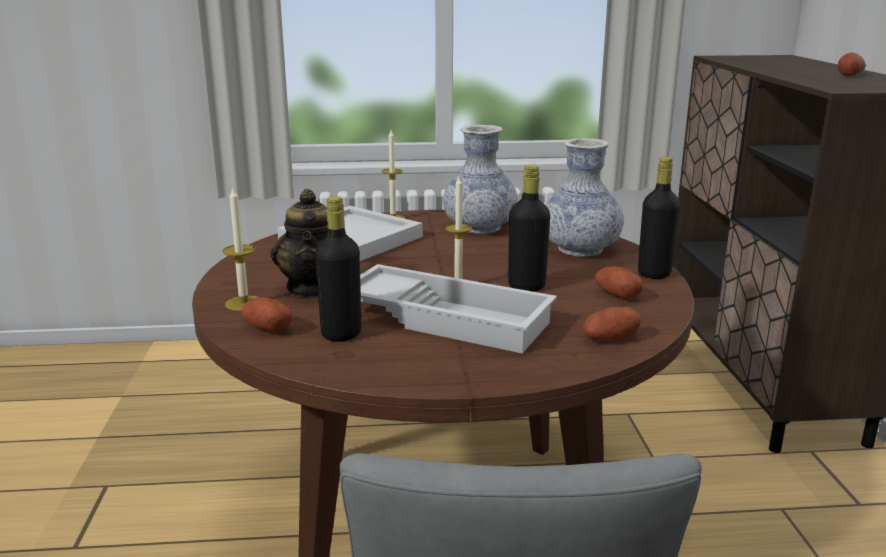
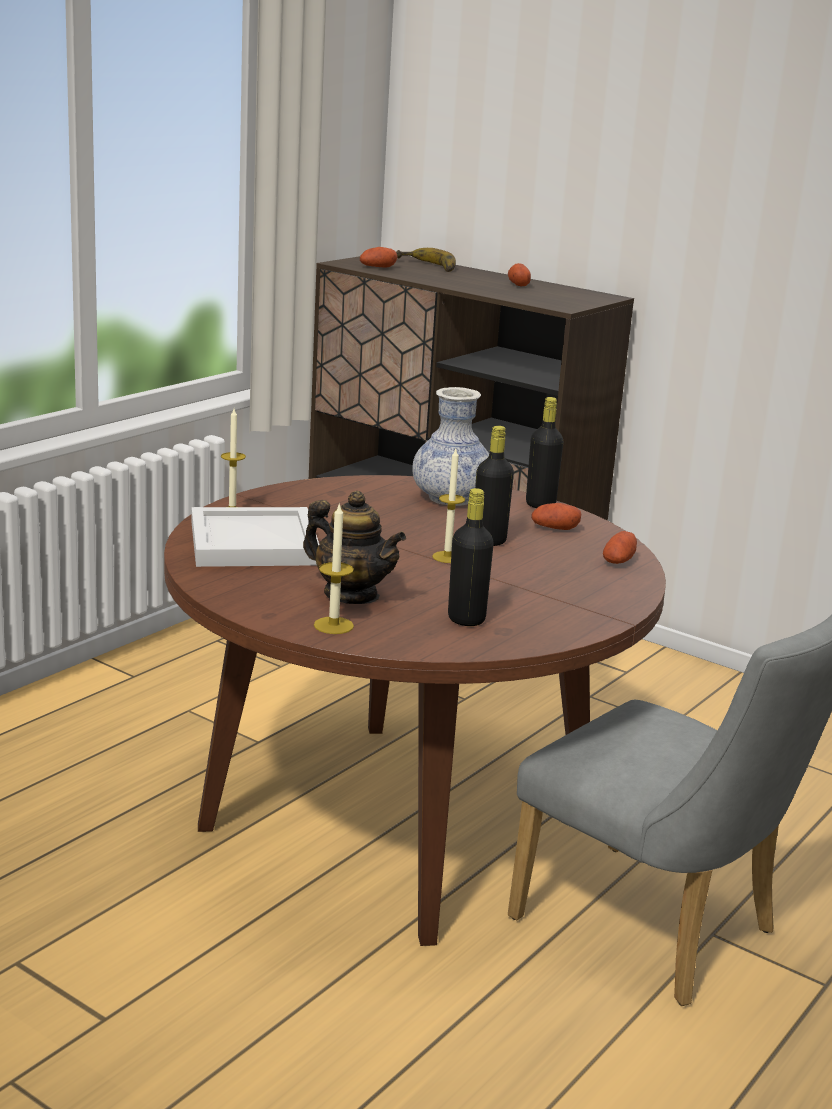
camera: 50 degrees left, 0 degrees up
potato [241,297,292,332] -> potato moved to [360,247,398,268]
white tray [360,264,557,353] -> none
vase [443,125,518,234] -> none
none -> banana [396,248,456,272]

